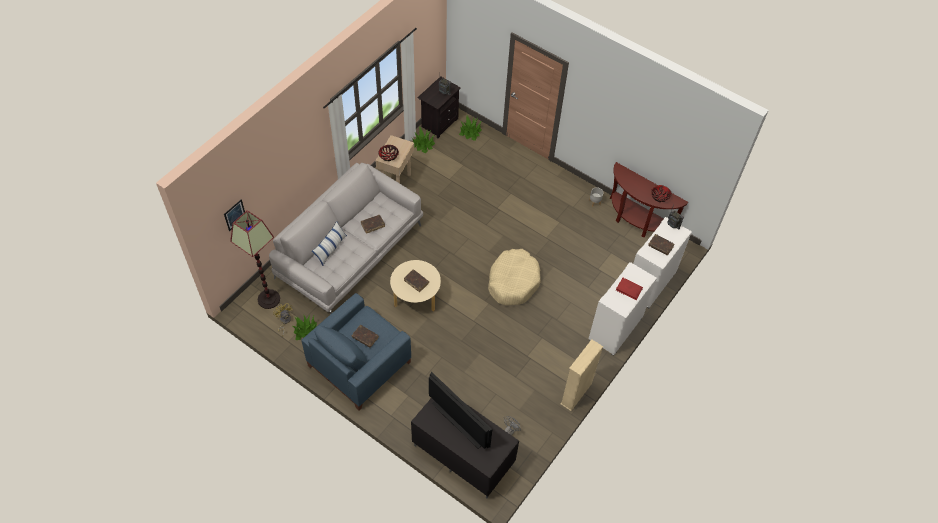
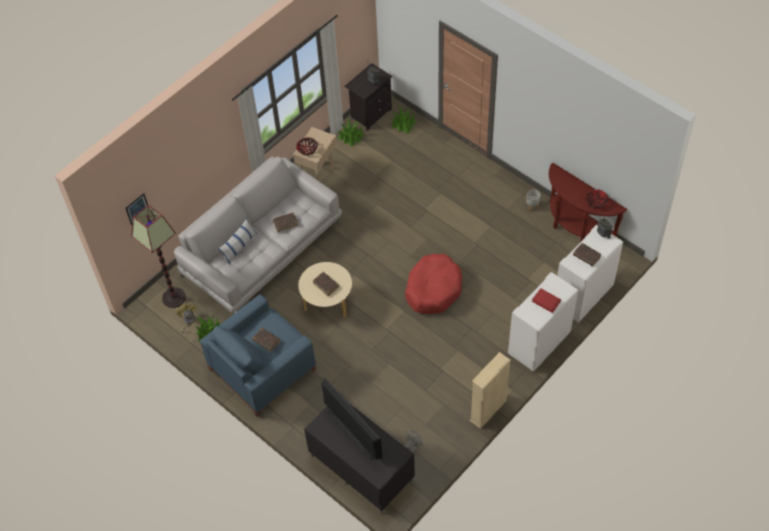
camera: 10 degrees right, 0 degrees up
beige dog bed [488,249,541,305] -> red dog bed [405,254,463,314]

